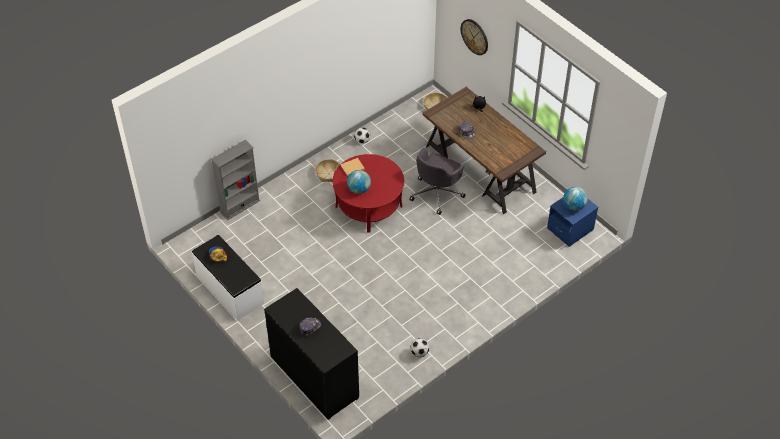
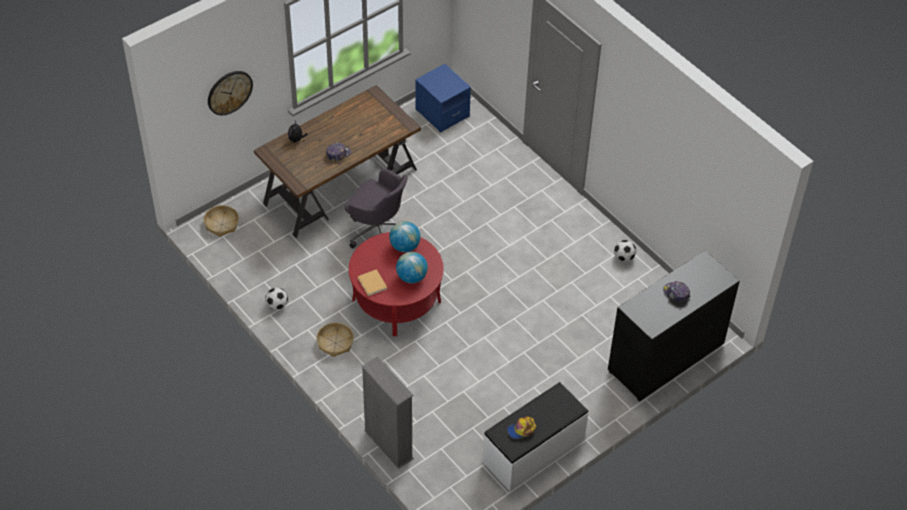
camera: 90 degrees left, 0 degrees up
globe [563,187,588,211] -> globe moved to [389,221,421,252]

